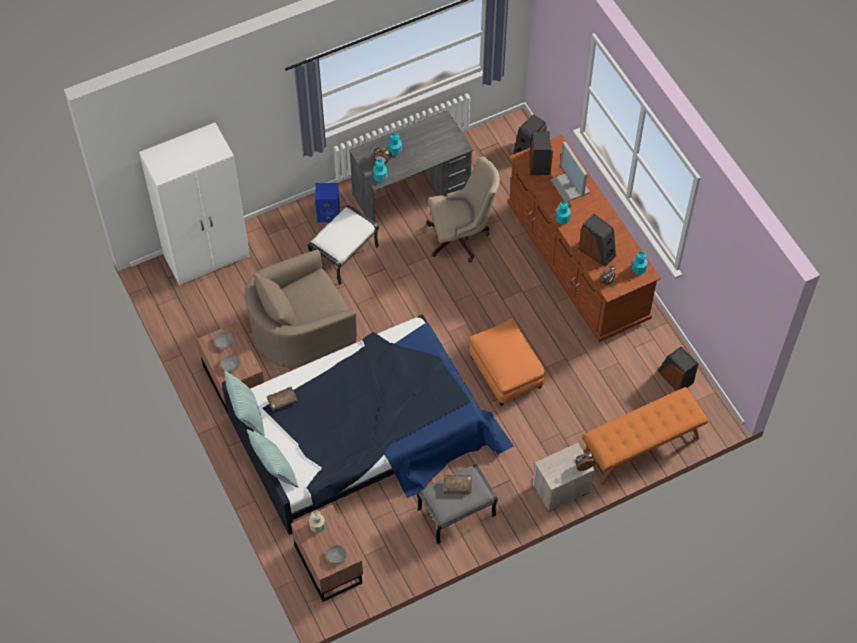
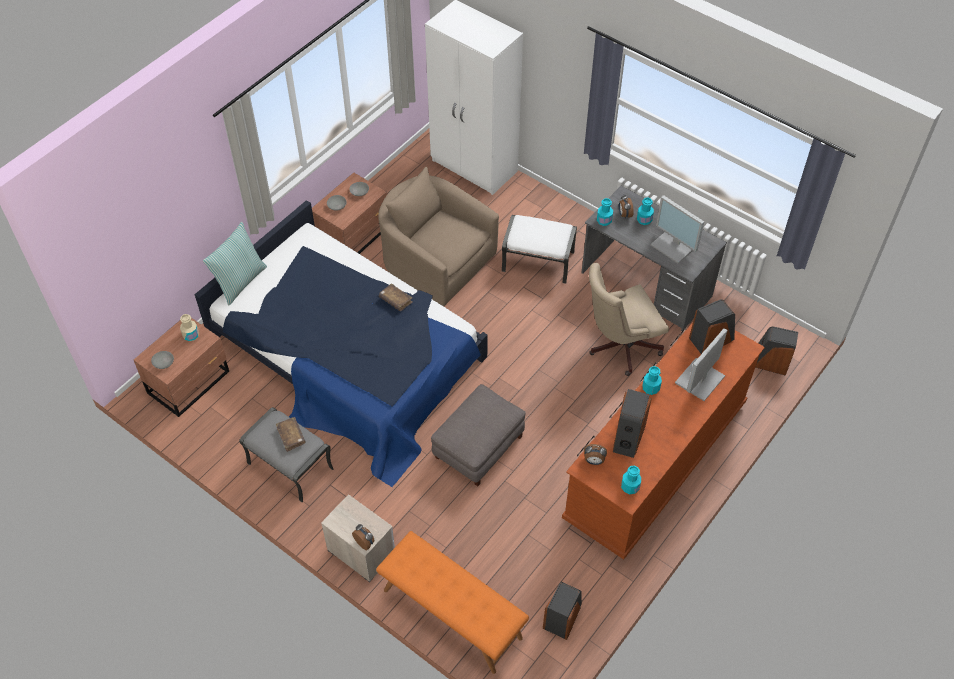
camera: 65 degrees right, 5 degrees down
pillow [224,370,265,437] -> none
brown book [266,387,298,412] -> brown book moved to [379,283,412,311]
blue speaker [315,183,340,222] -> none
beige office chair [426,156,500,262] -> beige office chair turned 105 degrees clockwise [589,263,669,376]
orange ottoman [469,319,545,406] -> grey ottoman [431,384,526,486]
none -> monitor [651,195,704,263]

